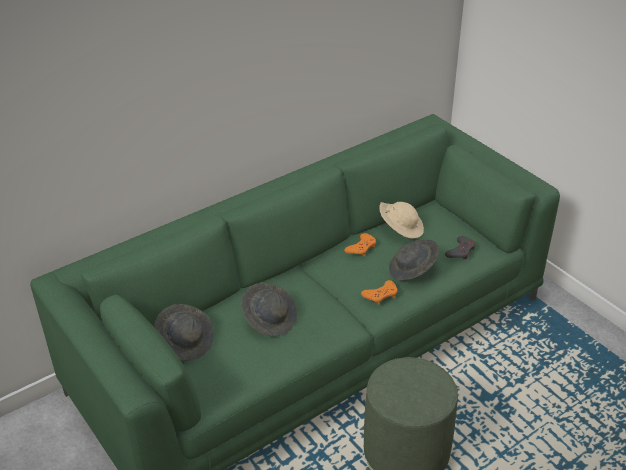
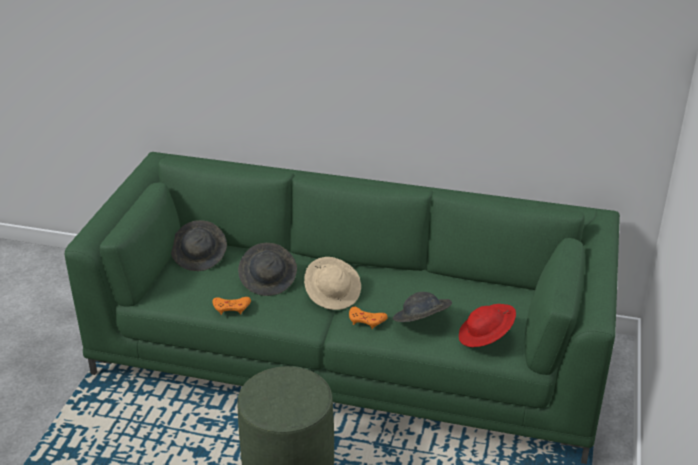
camera: 50 degrees right, 5 degrees down
orange game controller [344,233,376,256] -> orange game controller moved to [212,297,251,315]
beige hat [380,202,424,239] -> beige hat moved to [304,257,361,310]
grey game controller [445,236,475,259] -> red hat [459,304,516,347]

